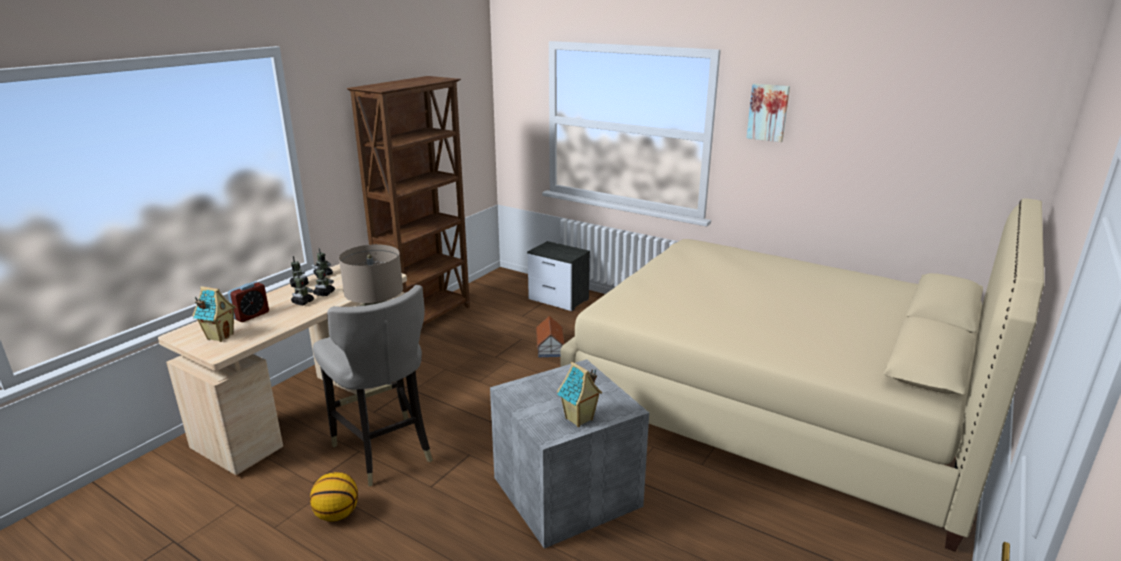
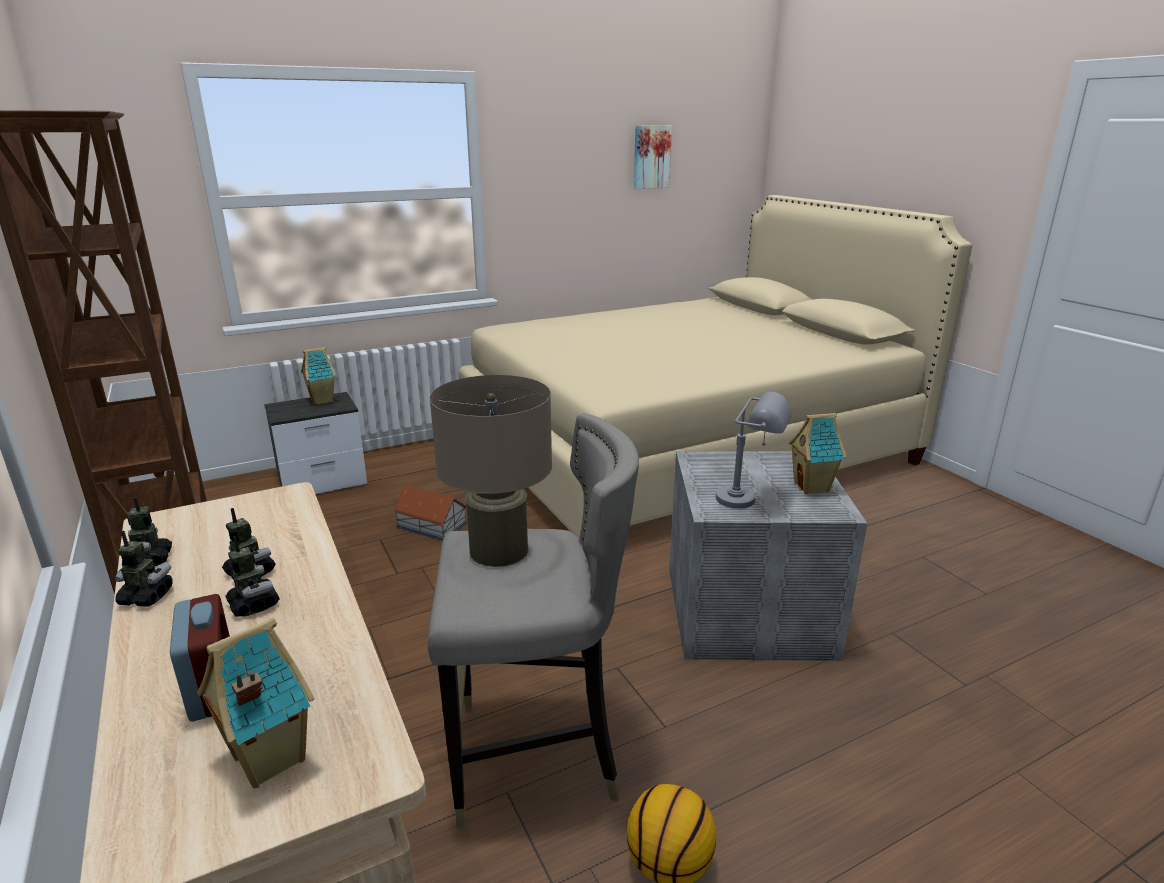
camera: 60 degrees left, 0 degrees up
picture [746,84,790,142] -> picture moved to [634,125,672,189]
none -> toy house [301,347,336,405]
none -> grey table lamp [716,392,792,509]

